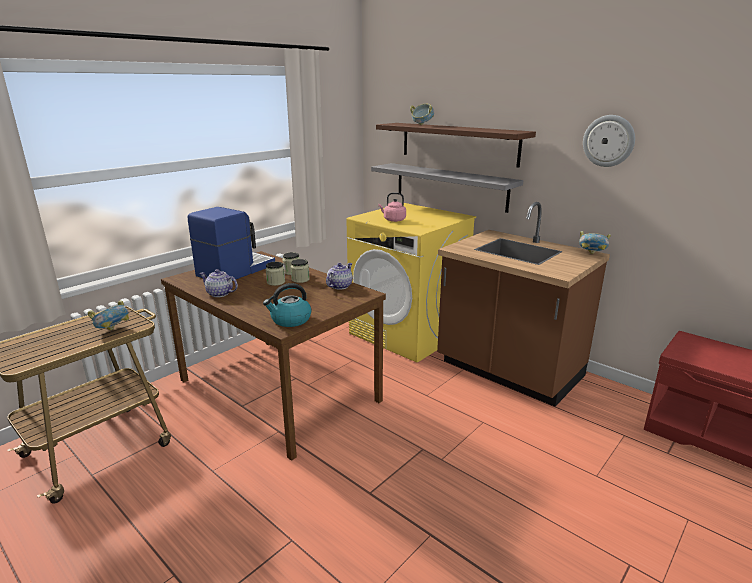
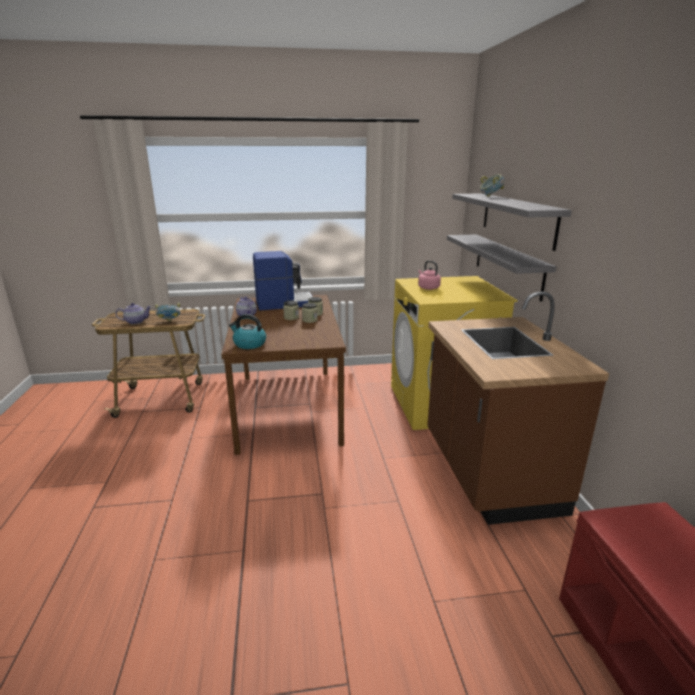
camera: 40 degrees right, 0 degrees up
teapot [326,263,353,290] -> teapot moved to [116,303,152,324]
brown shelf [376,123,536,168] -> grey shelf [452,193,572,251]
bowl [579,231,611,254] -> none
wall clock [583,115,635,167] -> none

